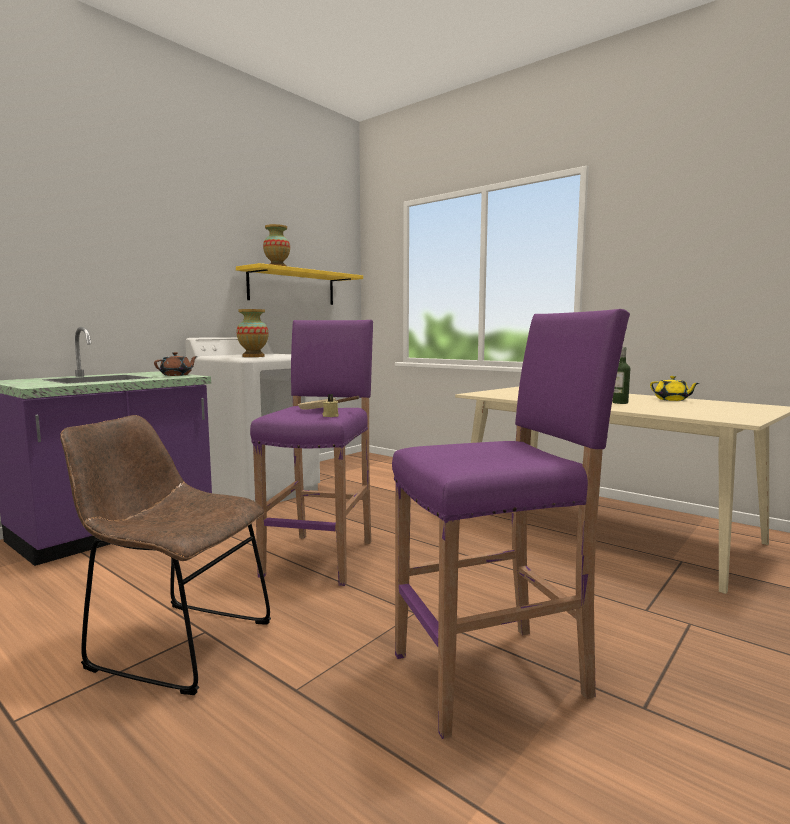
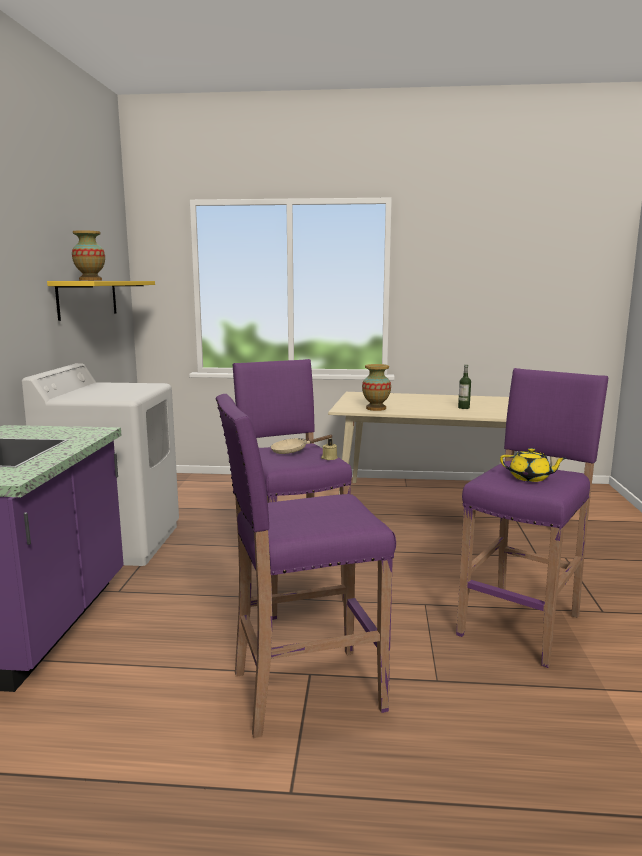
camera: 35 degrees left, 5 degrees up
brown chair [60,415,271,695] -> purple stool [216,394,396,738]
brown teapot [154,352,198,376] -> none
vase [237,309,268,357] -> vase moved to [362,364,391,411]
yellow teapot [650,376,699,401] -> yellow teapot moved to [500,448,567,482]

